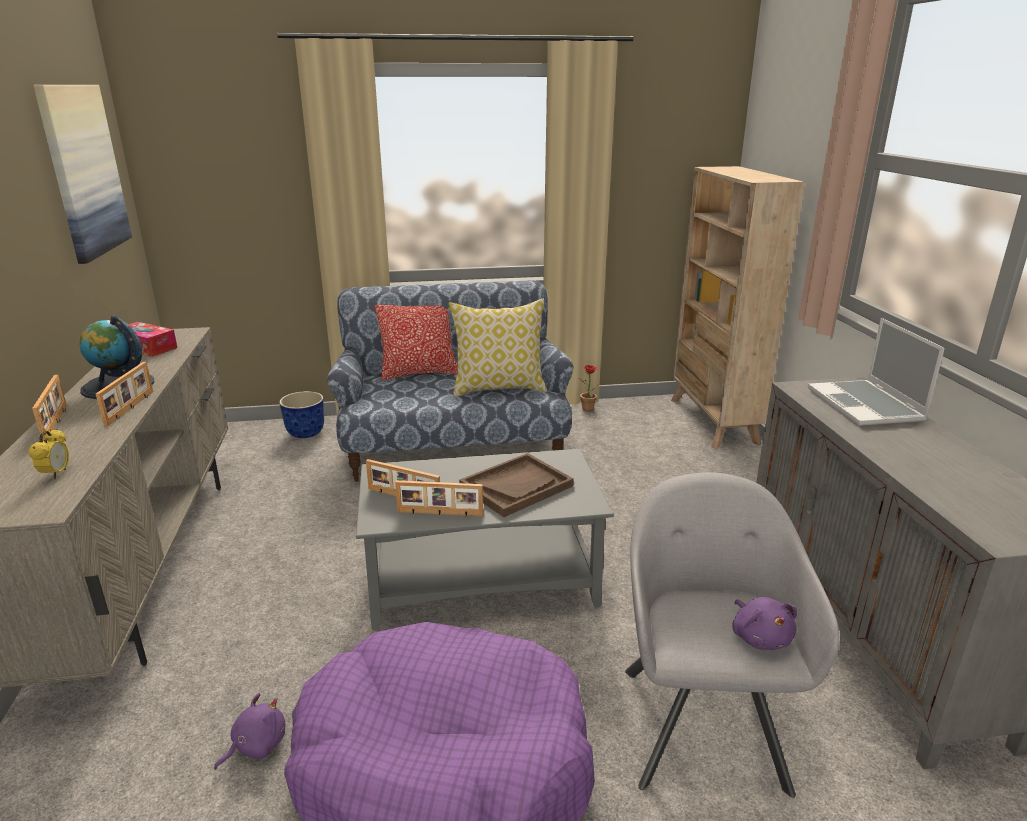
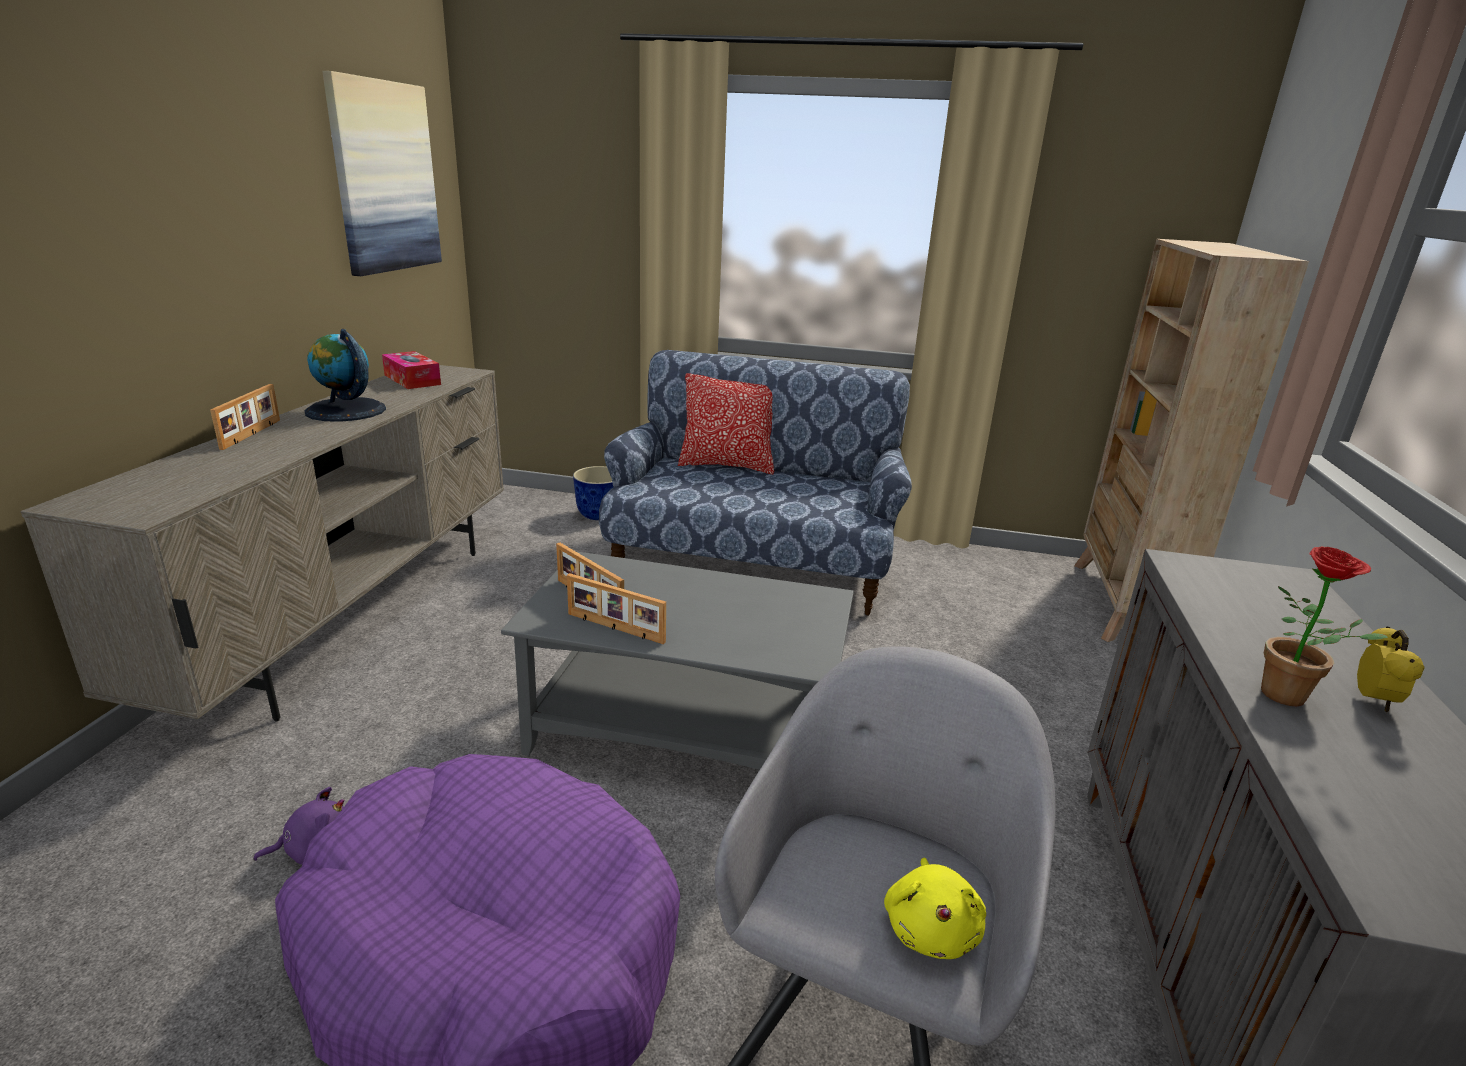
camera: 20 degrees right, 0 degrees up
alarm clock [29,429,68,479] -> alarm clock moved to [1357,627,1425,712]
picture frame [96,362,153,427] -> none
pillow [449,299,547,397] -> none
brown tray [459,453,574,517] -> none
potted plant [579,365,602,411] -> potted plant moved to [1261,546,1388,706]
purple plush toy [732,597,797,650] -> yellow plush toy [884,858,986,959]
laptop [808,318,945,426] -> none

